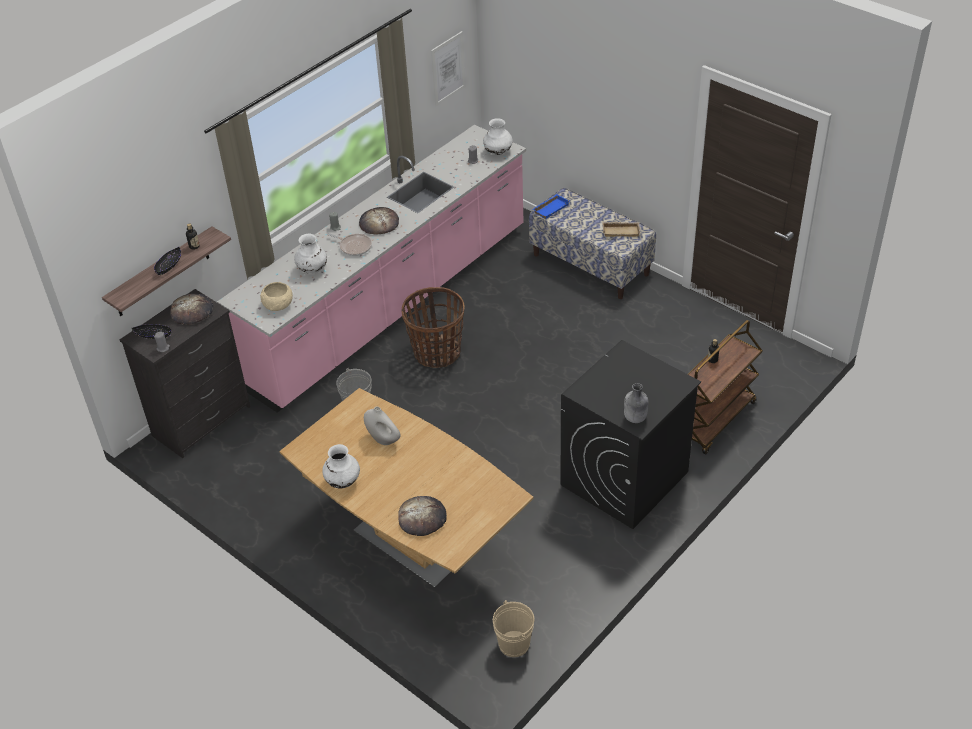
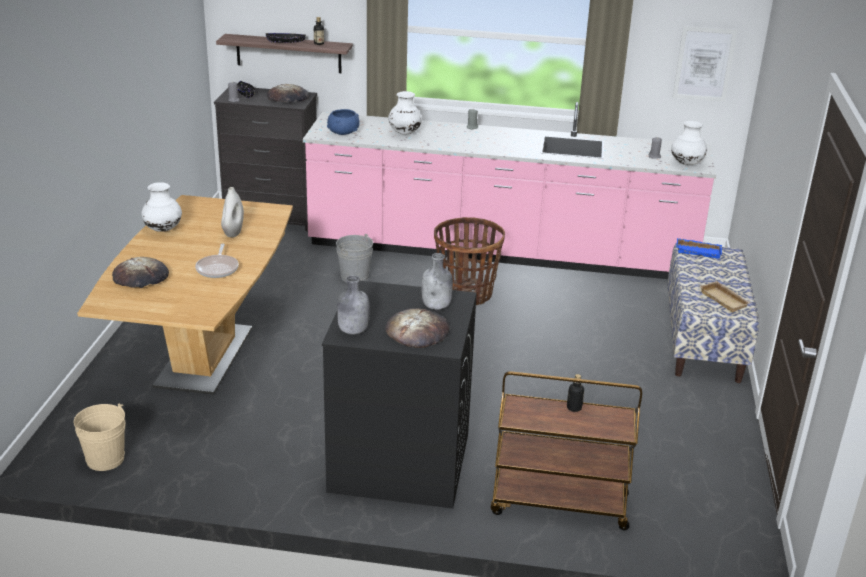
camera: 55 degrees right, 15 degrees down
beige bowl [260,282,293,311] -> blue bowl [327,109,360,135]
frying pan [327,233,372,256] -> frying pan moved to [195,243,239,278]
bread [359,207,399,235] -> bread moved to [385,308,449,348]
none -> grey bottle [422,253,453,310]

